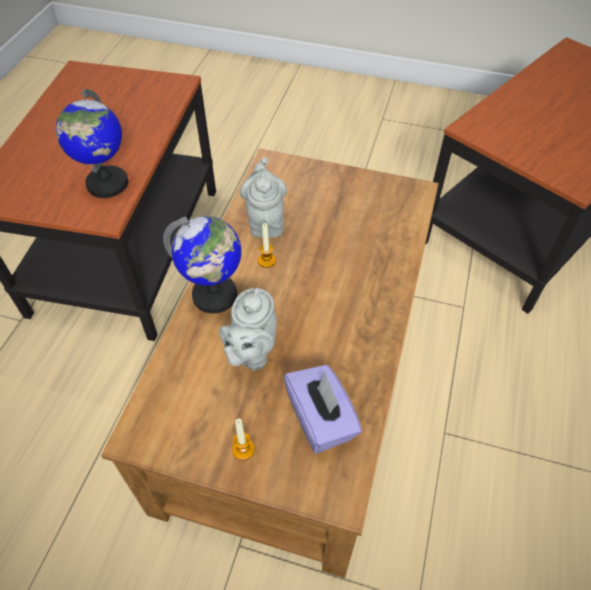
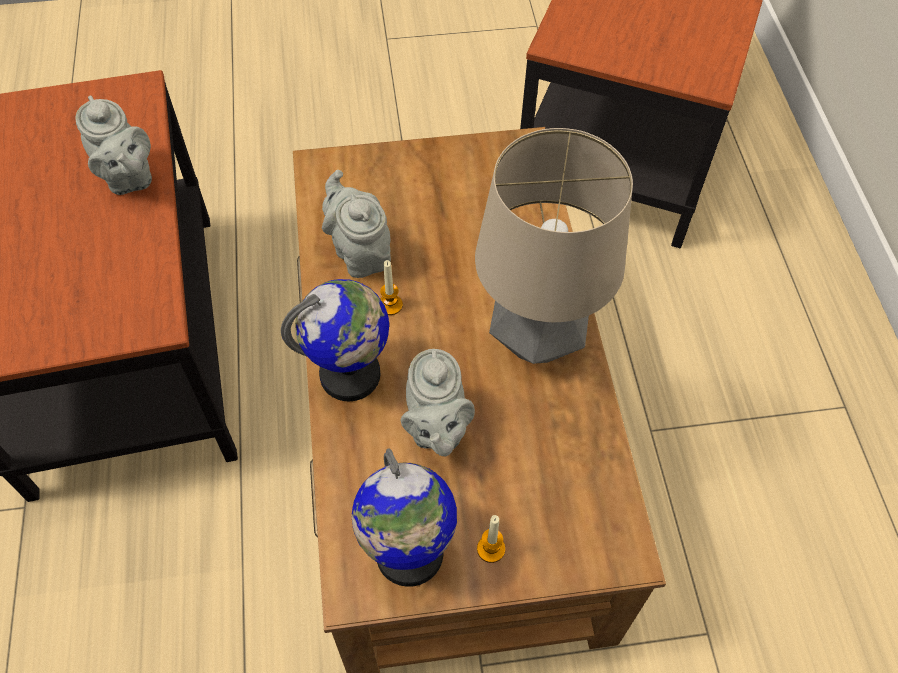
camera: 25 degrees left, 5 degrees up
globe [56,89,128,198] -> globe moved to [352,448,457,587]
purple tissue box [283,365,362,454] -> none
none -> grey teapot [75,95,152,195]
none -> table lamp [475,128,633,364]

